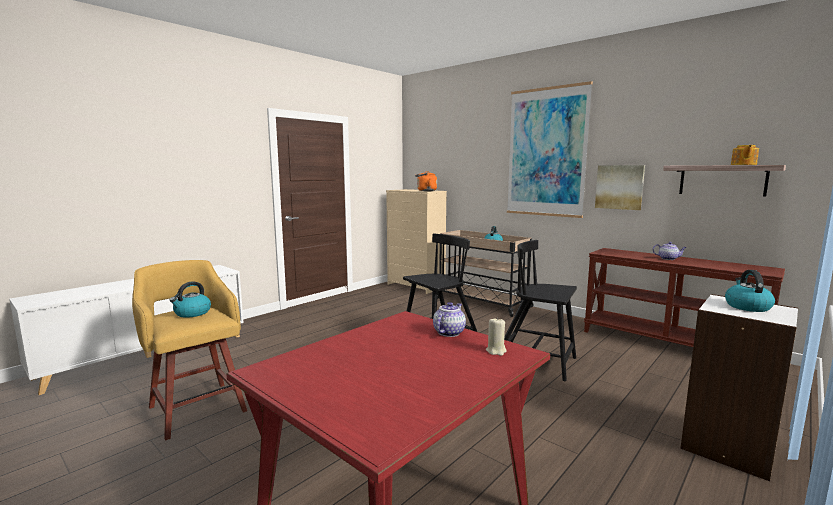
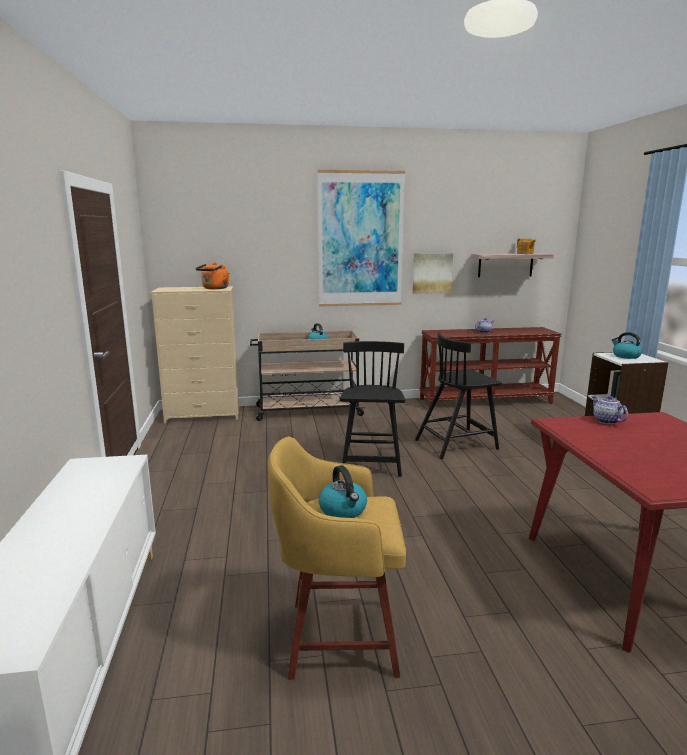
camera: 50 degrees left, 5 degrees up
beige candle [486,317,507,356] -> none

